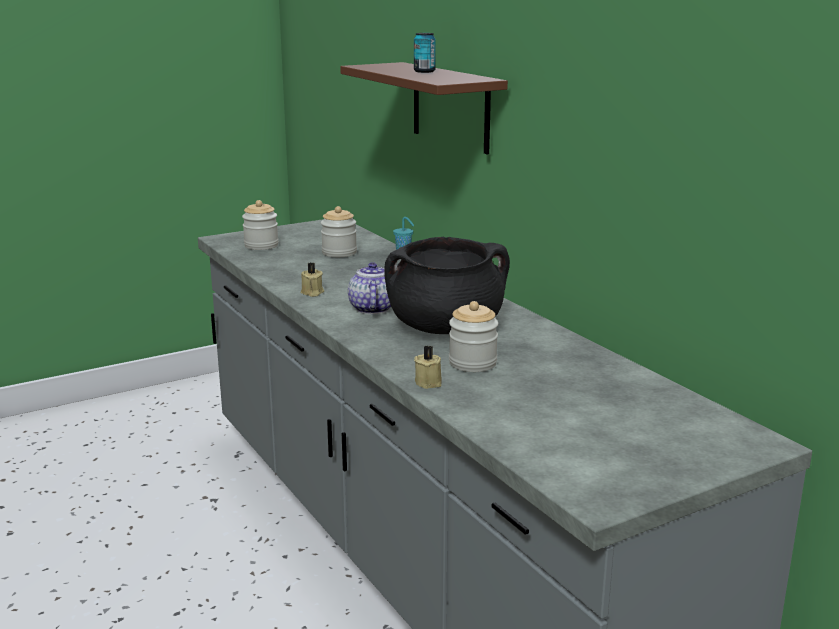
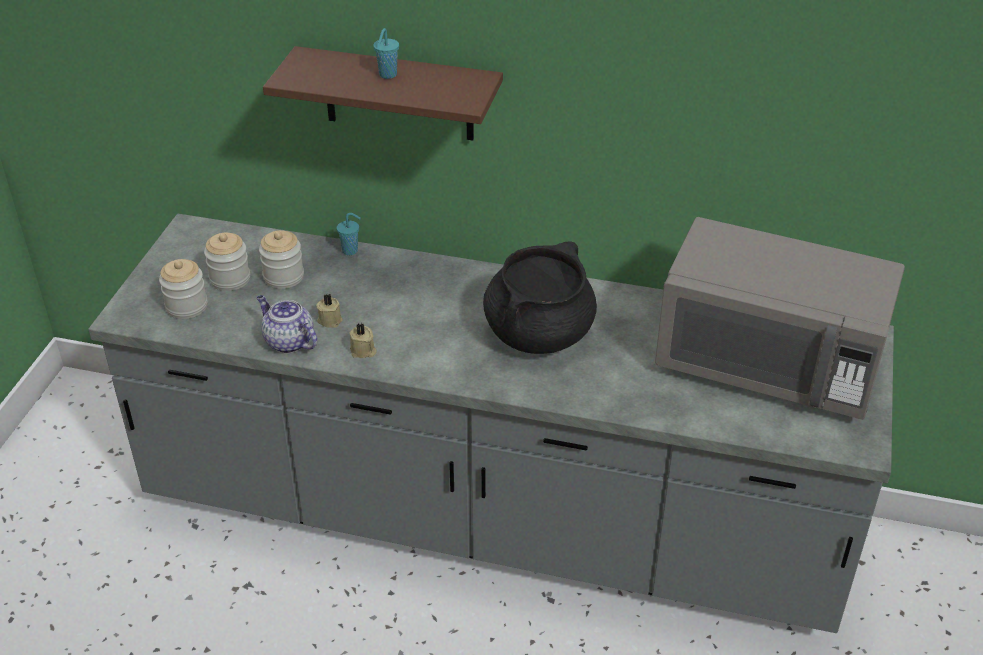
camera: 45 degrees left, 20 degrees up
teapot [348,262,391,314] -> teapot moved to [257,295,317,354]
can [414,33,436,73] -> turquoise cup [373,28,399,79]
beige candle [414,346,442,389] -> beige candle moved to [316,294,343,328]
jar [449,301,498,372] -> jar moved to [204,233,250,291]
none -> grey microwave [655,217,905,420]

